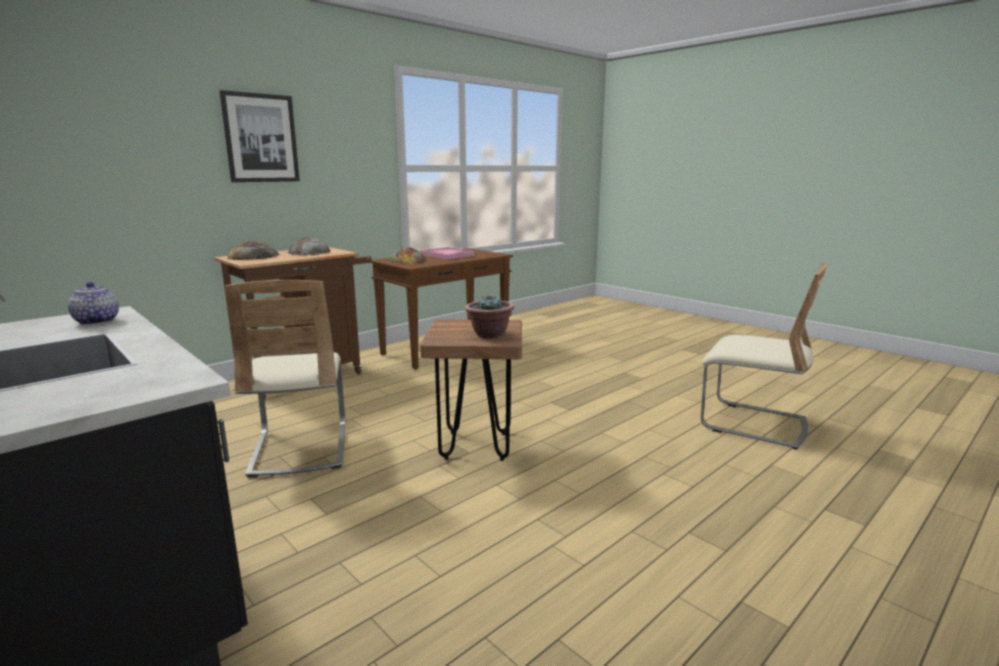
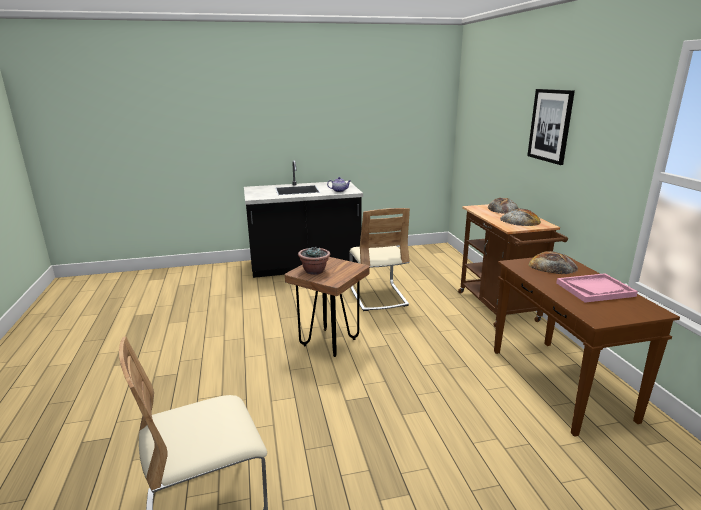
camera: 120 degrees right, 5 degrees up
beige chair [225,280,345,478] -> beige chair turned 120 degrees counterclockwise [349,208,410,311]

